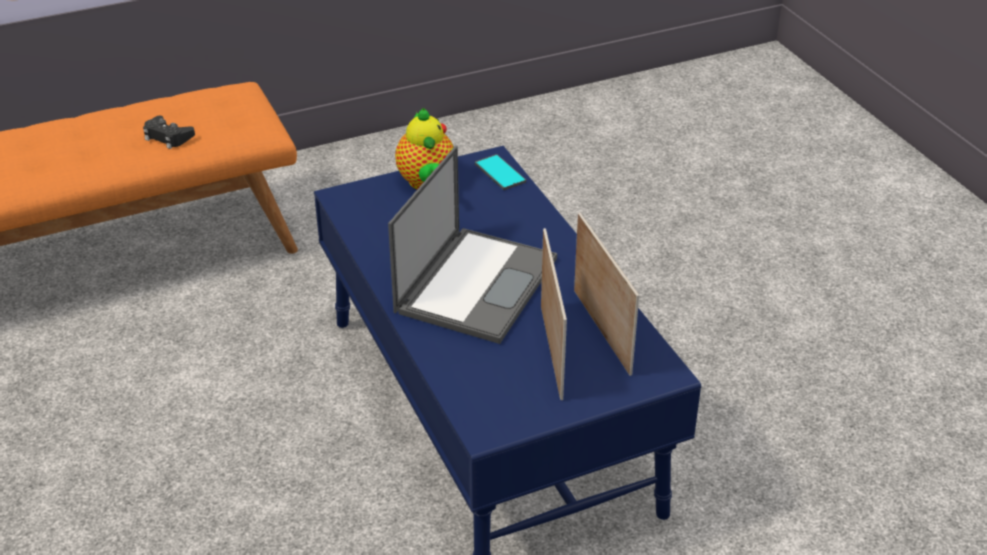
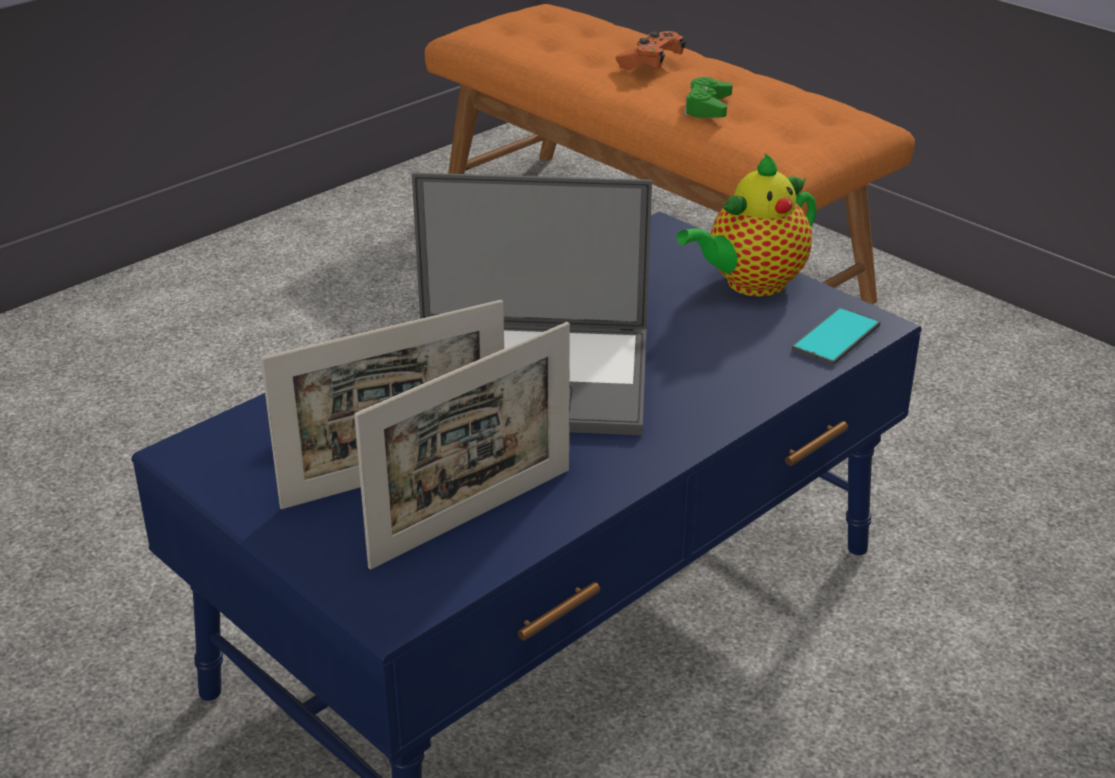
camera: 70 degrees right, 5 degrees down
black game controller [143,116,195,149] -> green game controller [684,77,733,118]
none -> orange game controller [616,31,685,70]

